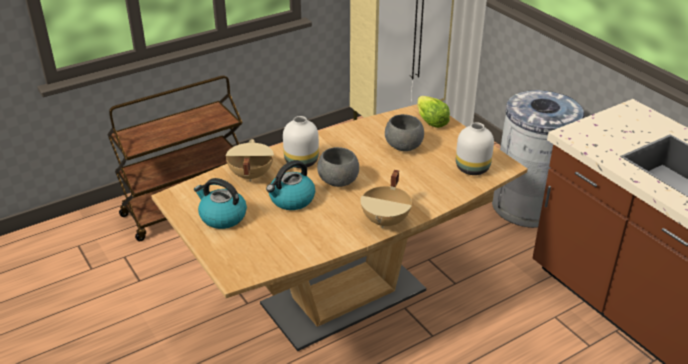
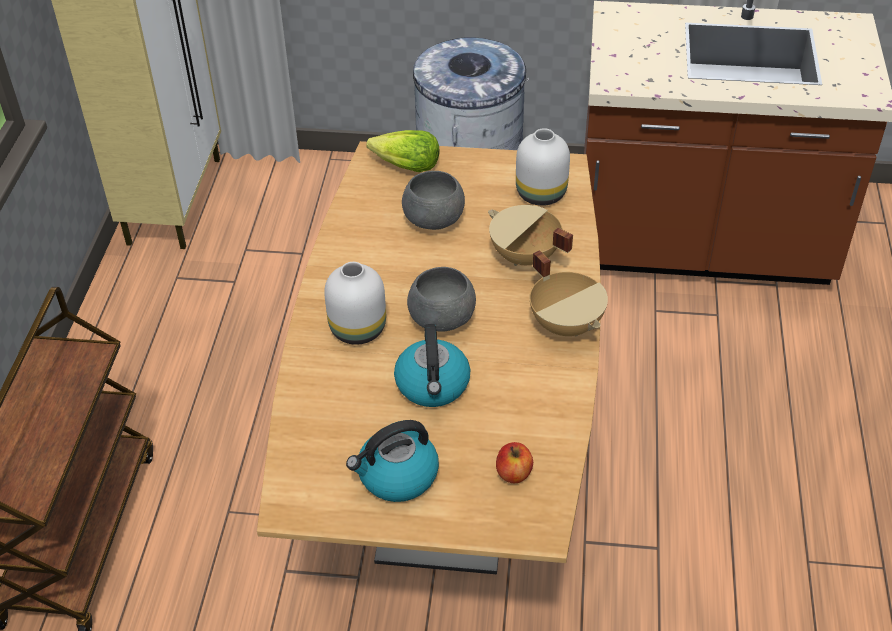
camera: 50 degrees left, 10 degrees up
beige cooking pot [226,139,274,182] -> beige cooking pot moved to [488,205,573,266]
none -> apple [496,442,533,483]

